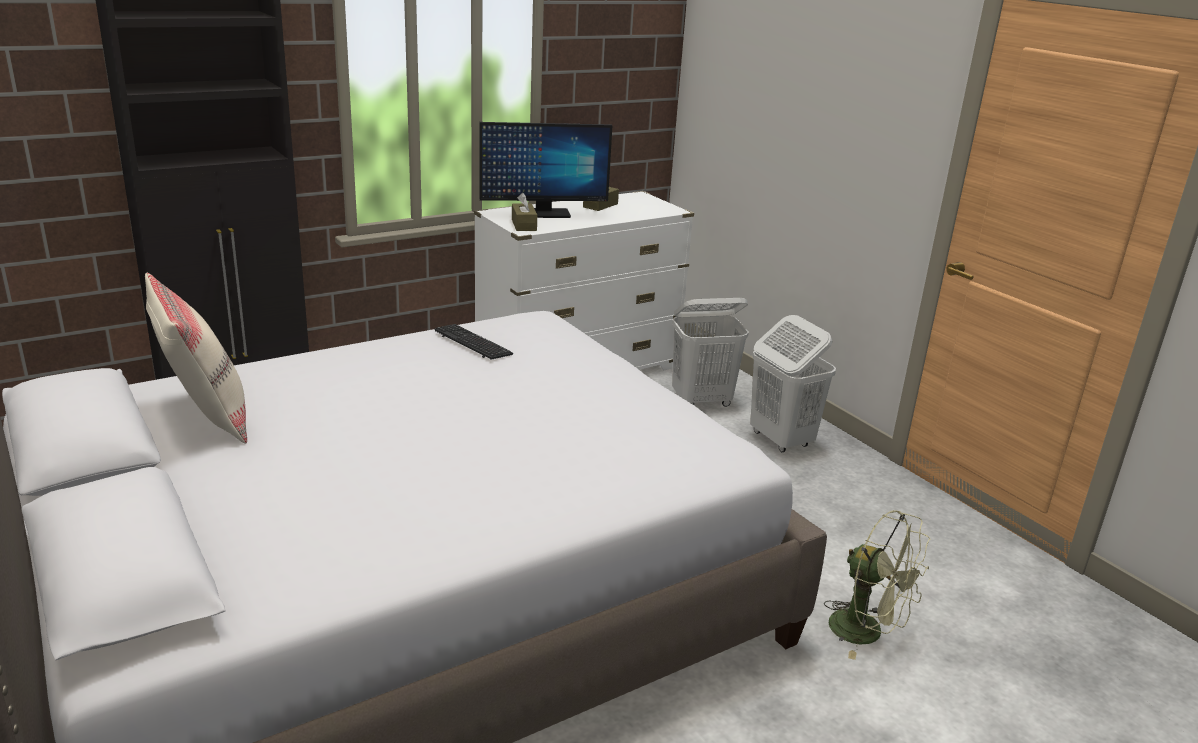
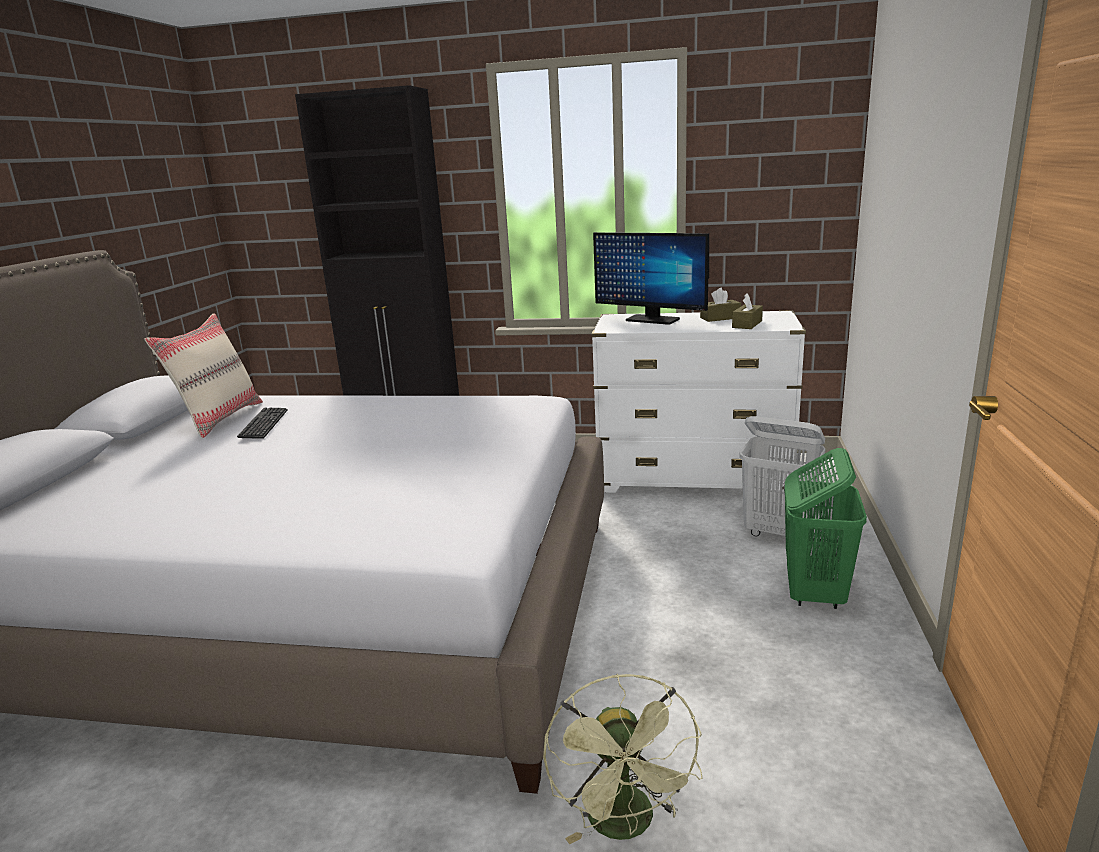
camera: 45 degrees right, 5 degrees down
keyboard [435,324,513,360] -> keyboard moved to [237,407,287,439]
brown tissue box [512,193,537,231] -> brown tissue box moved to [732,293,763,329]
white laundry basket [750,315,836,452] -> green laundry basket [784,448,867,609]

